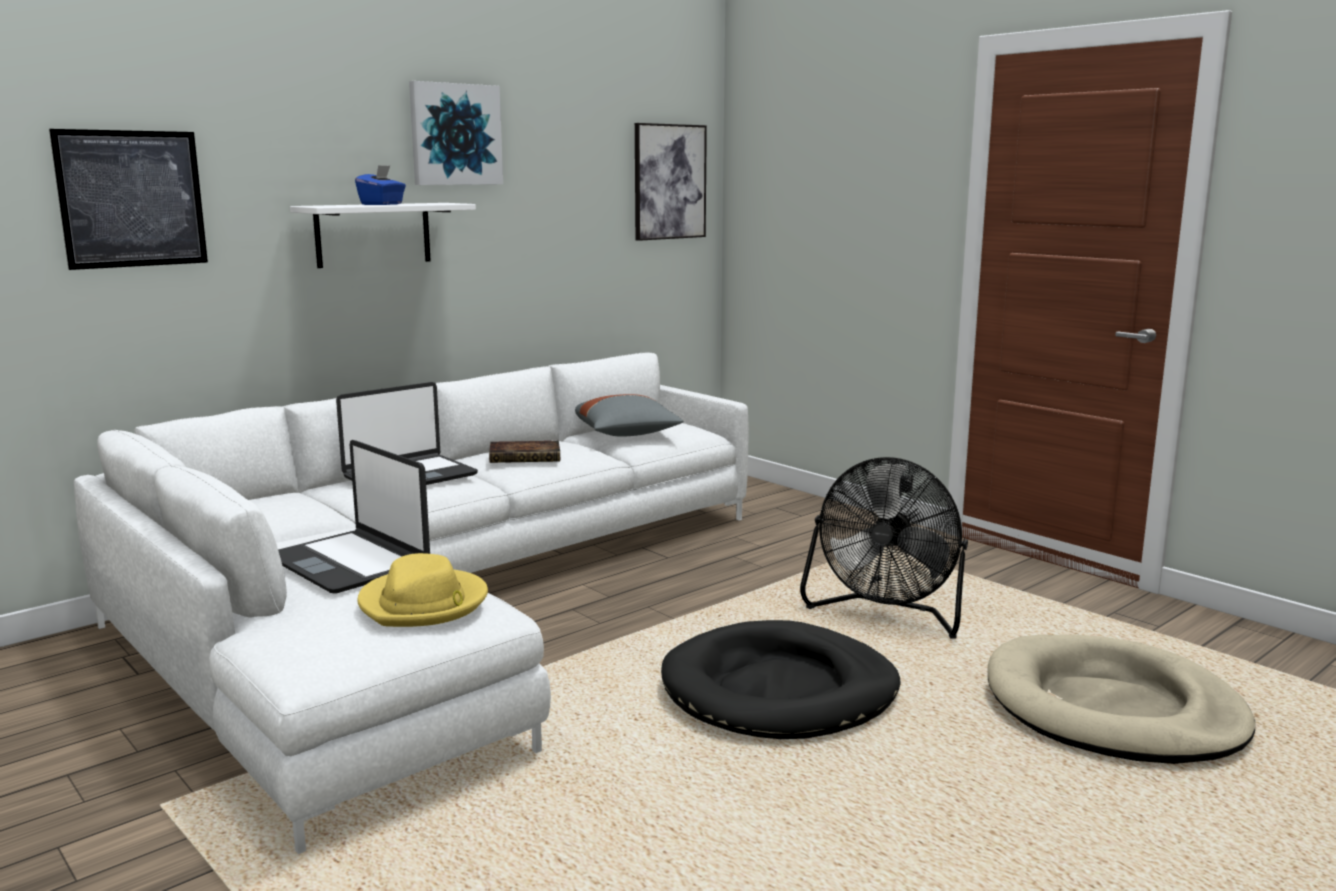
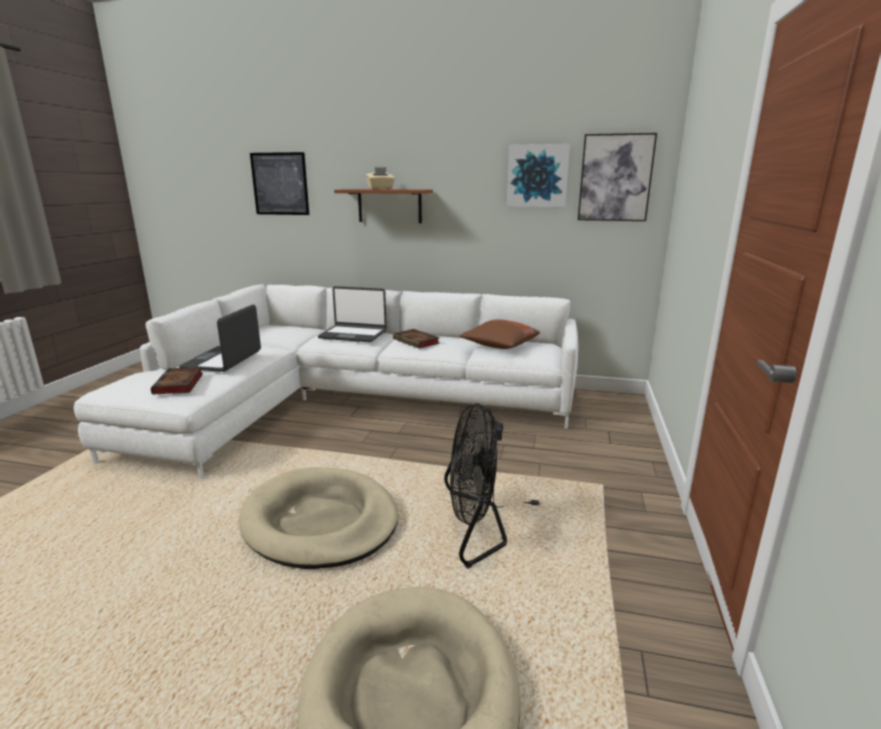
camera: 55 degrees right, 5 degrees up
white shelf [290,203,476,268] -> brown shelf [334,189,433,223]
blue tissue box [355,165,406,205] -> beige tissue box [366,167,395,189]
yellow hat [357,553,488,627] -> book [151,367,203,394]
picture [409,81,503,185] -> picture moved to [507,144,570,207]
grey pillow [575,394,683,437] -> brown pillow [460,319,540,349]
black dog bed [661,620,900,739] -> beige dog bed [239,467,398,569]

